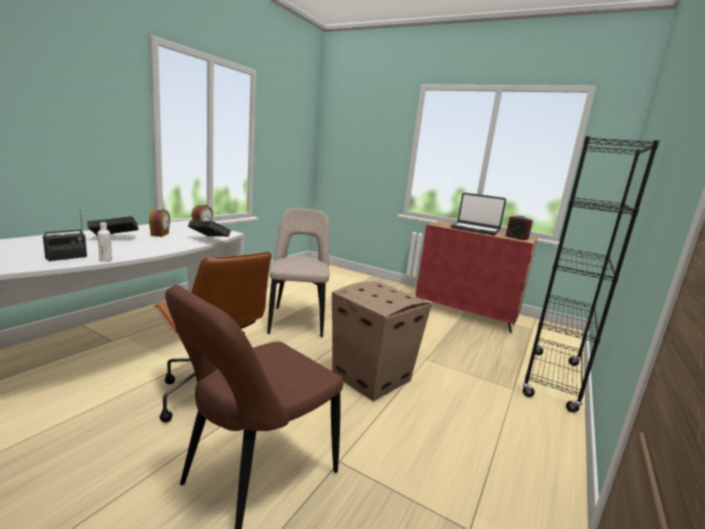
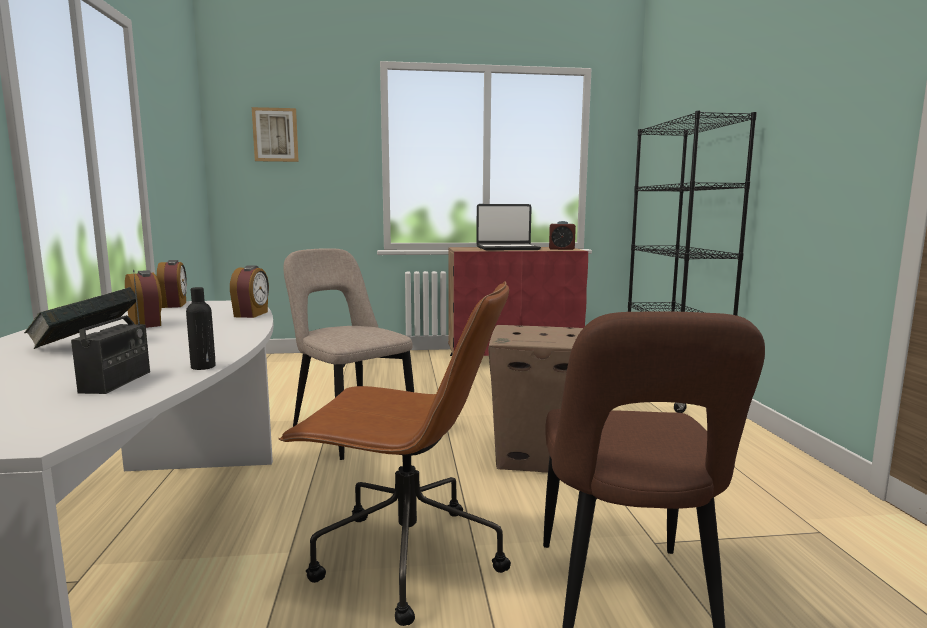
camera: 35 degrees left, 5 degrees down
white bottle [97,222,112,262] -> black bottle [186,287,216,370]
book [188,221,231,237] -> alarm clock [230,265,269,318]
none -> picture [252,107,299,162]

